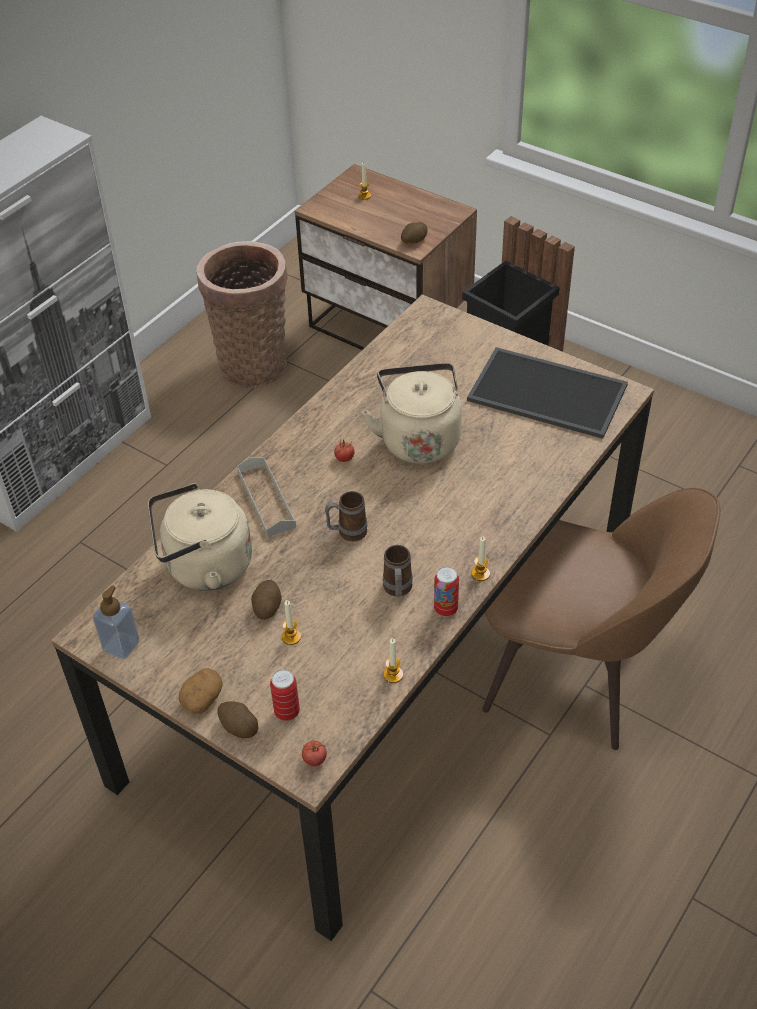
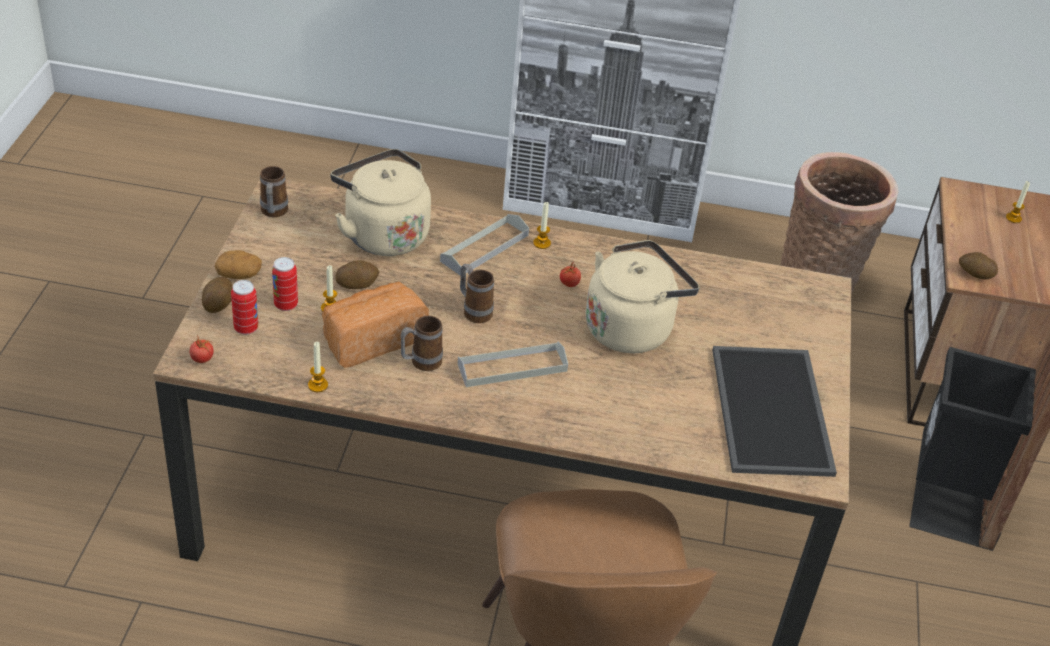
camera: 60 degrees right, 5 degrees down
soap dispenser [93,585,140,659] -> mug [260,166,288,217]
can [434,566,459,617] -> can moved to [272,257,298,311]
candle [471,537,490,581] -> candle moved to [533,202,551,249]
none -> bread [322,282,429,368]
none -> grey tray [457,342,568,387]

